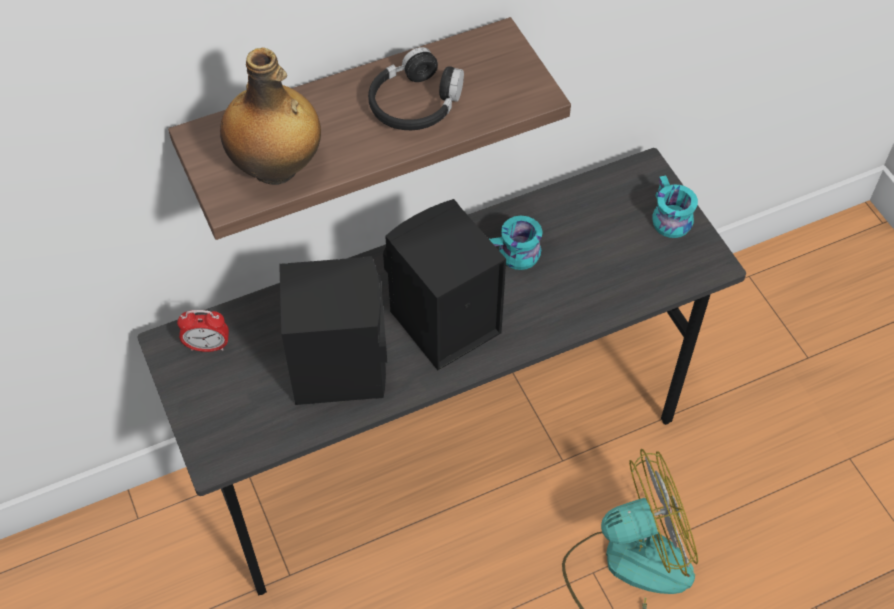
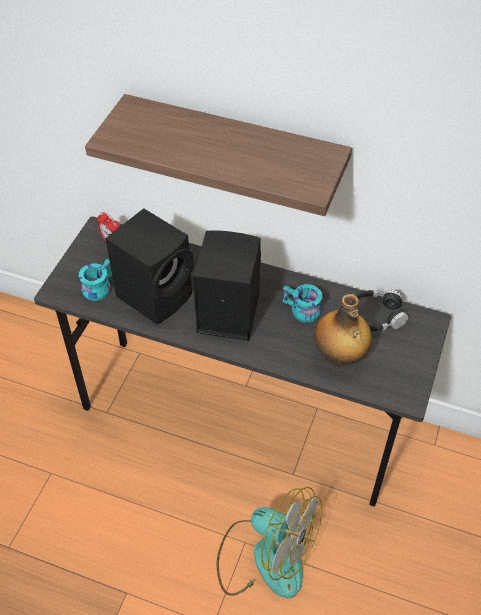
camera: 45 degrees right, 5 degrees down
bottle [220,48,321,185] -> bottle moved to [314,294,372,366]
black headphones [368,47,464,130] -> black headphones moved to [356,290,408,332]
turquoise mug [652,176,698,238] -> turquoise mug moved to [79,259,112,301]

